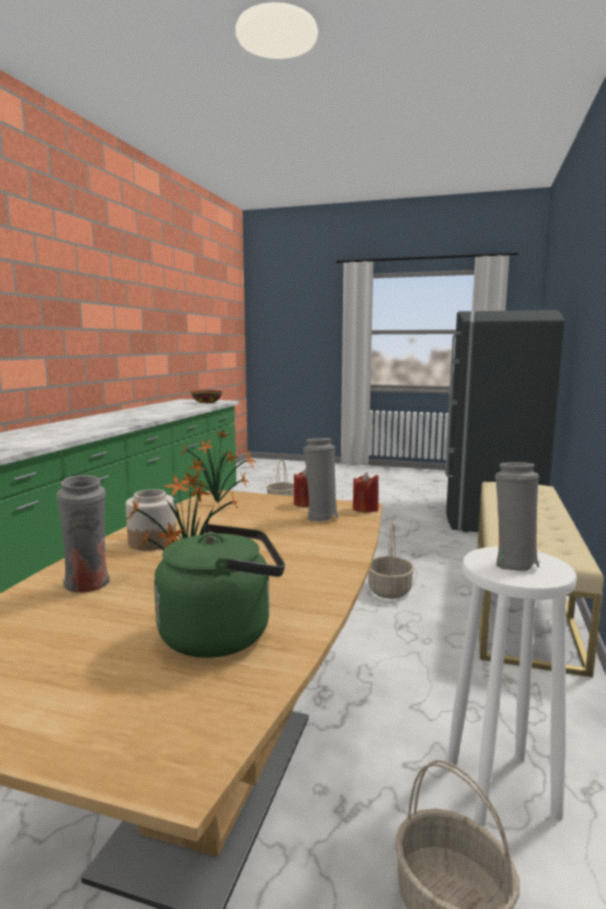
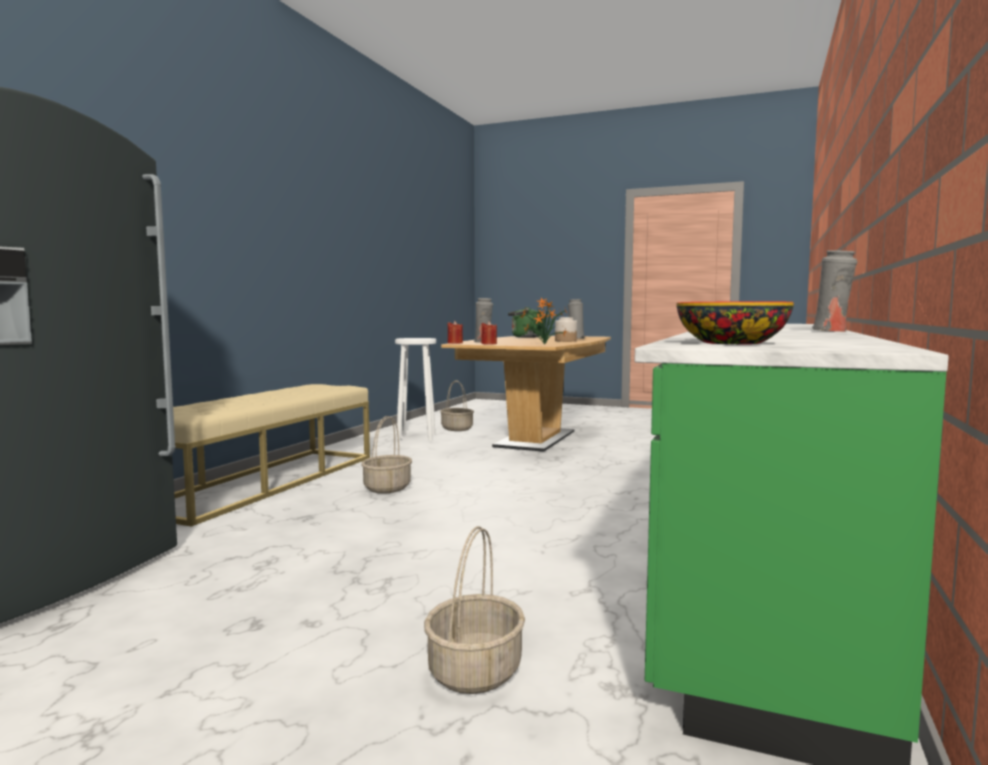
camera: 175 degrees left, 5 degrees down
grey vase [495,462,540,572] -> grey vase moved to [812,250,857,332]

